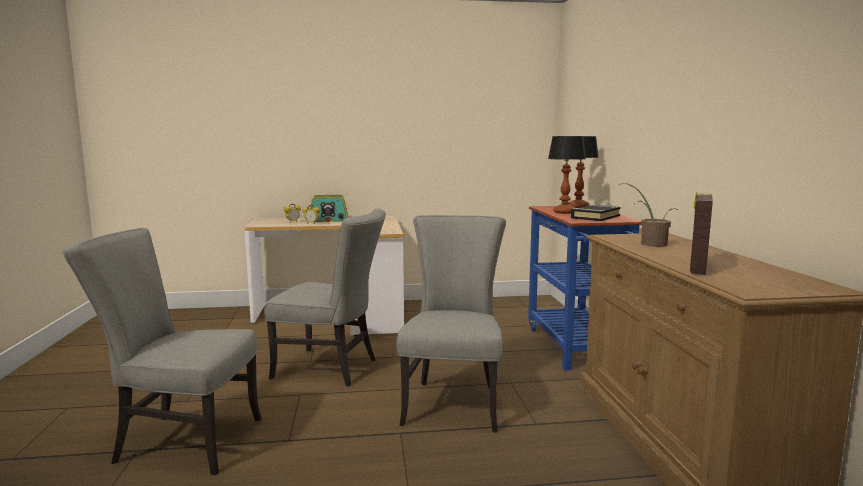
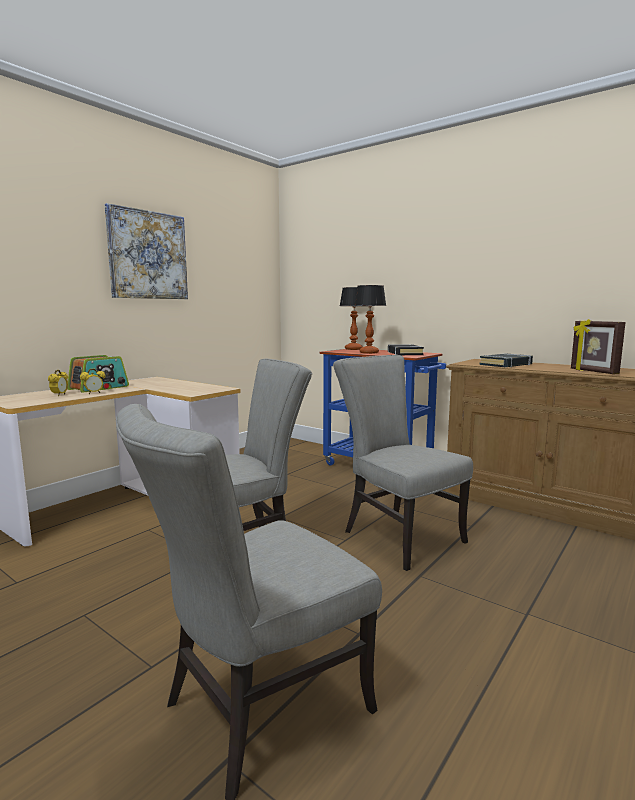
camera: 45 degrees left, 0 degrees up
potted plant [619,183,678,247] -> black book [479,354,533,367]
none -> picture [105,203,188,299]

